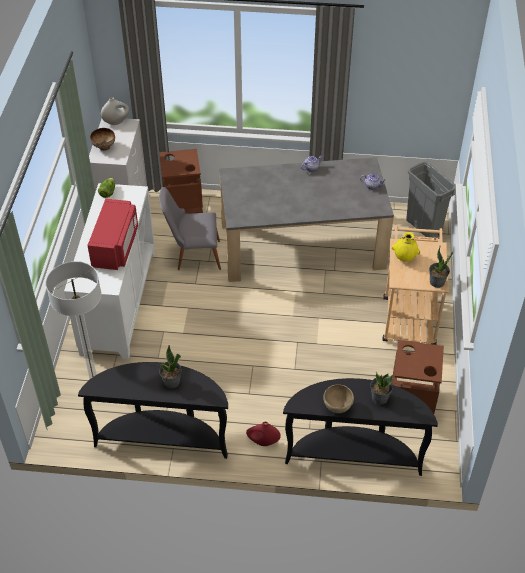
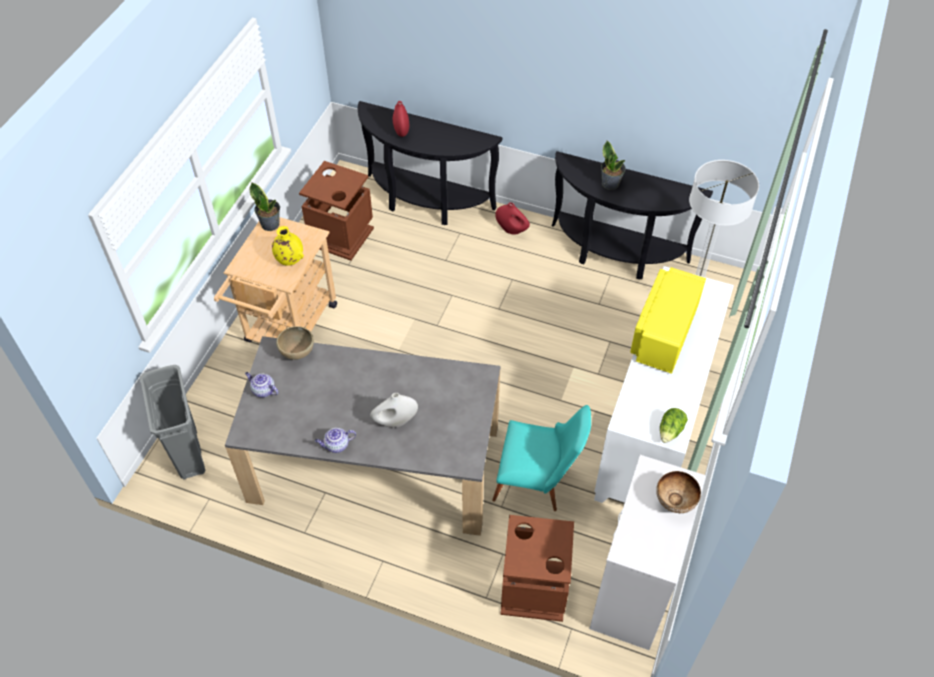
camera: 165 degrees left, 5 degrees up
red microwave [87,199,138,270] -> yellow microwave [630,267,706,374]
white vase [101,97,129,125] -> white vase moved to [370,393,418,428]
grey chair [159,187,221,270] -> turquoise chair [492,405,591,511]
brown bowl [323,384,354,413] -> brown bowl moved to [276,326,314,360]
potted plant [370,372,393,405] -> red vase [393,101,409,137]

